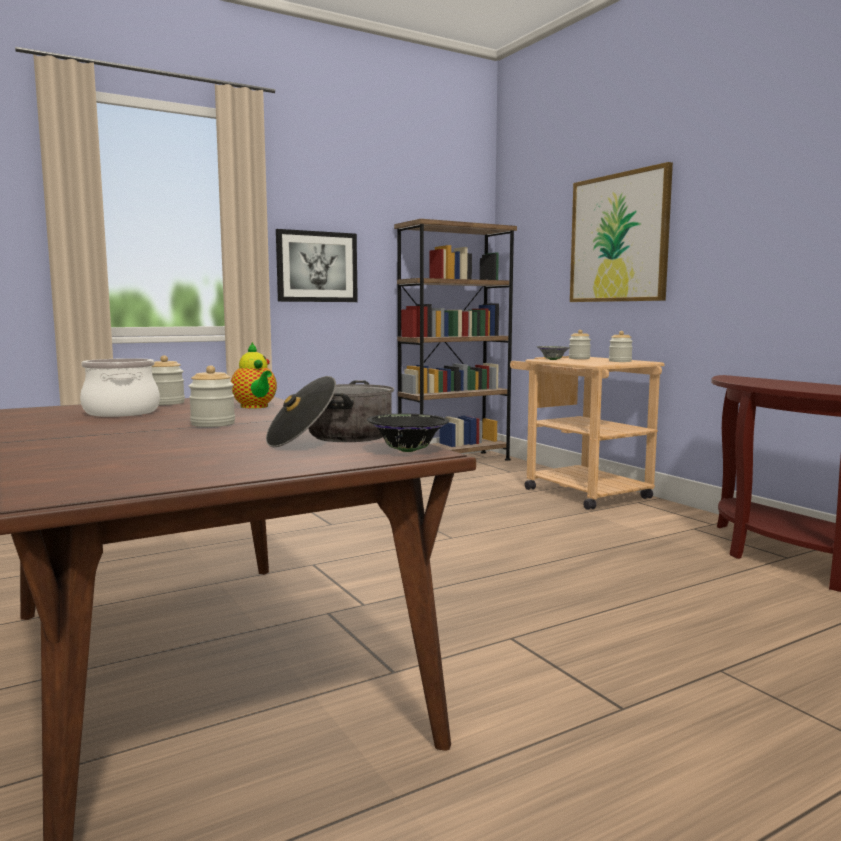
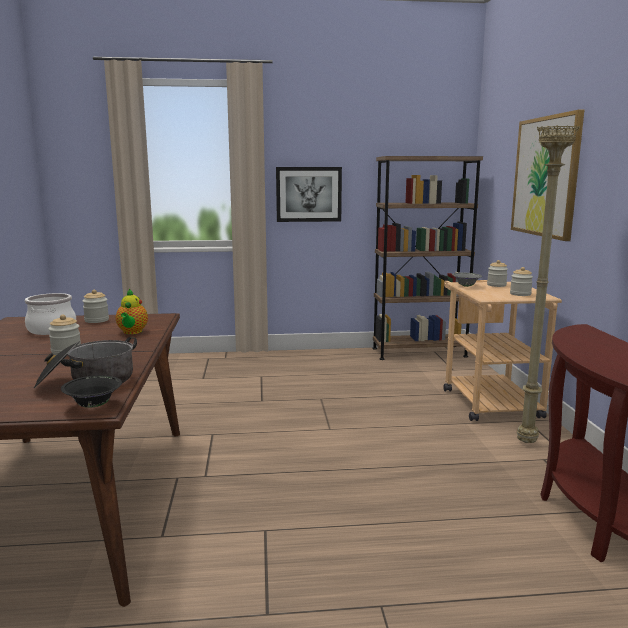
camera: 25 degrees right, 5 degrees up
none -> beige floor lamp [517,125,580,443]

